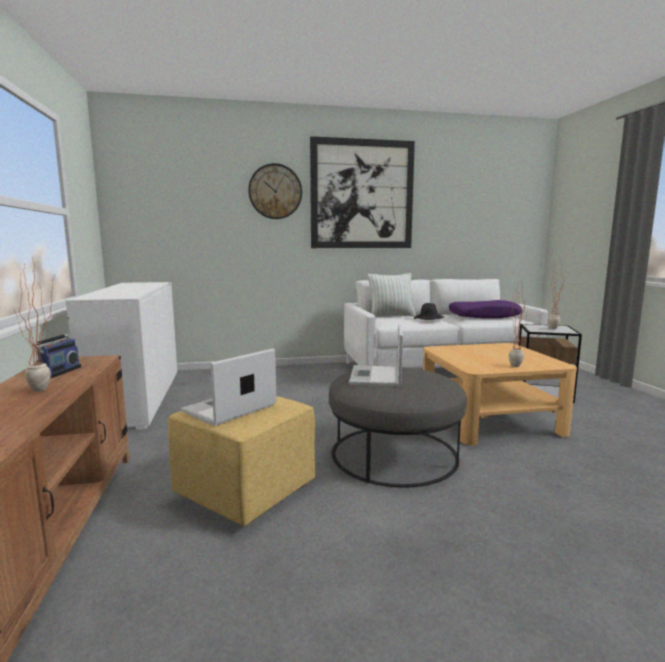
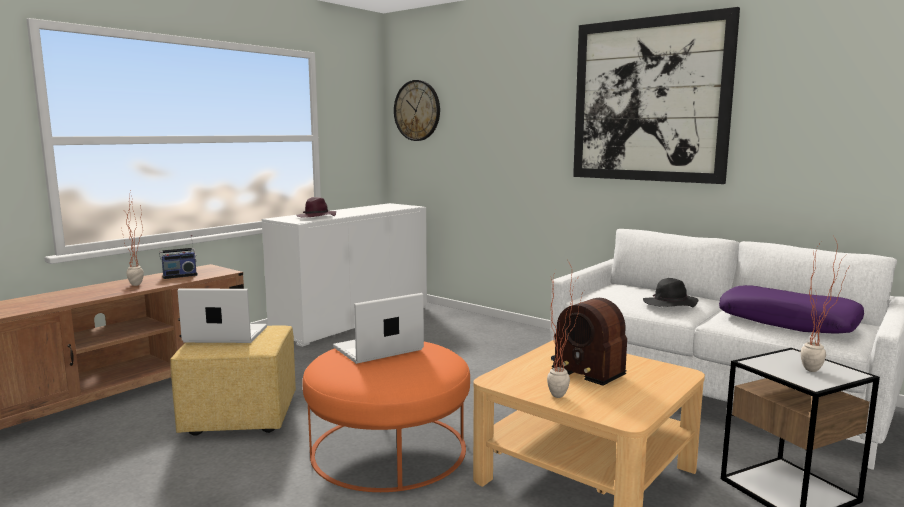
camera: 50 degrees right, 0 degrees up
wall clock [248,163,302,219] -> wall clock moved to [394,80,440,141]
grey ottoman [329,367,467,488] -> orange ottoman [302,342,470,492]
pillow [368,273,416,317] -> none
none -> purple hat [296,197,336,218]
none -> radio [551,298,627,386]

